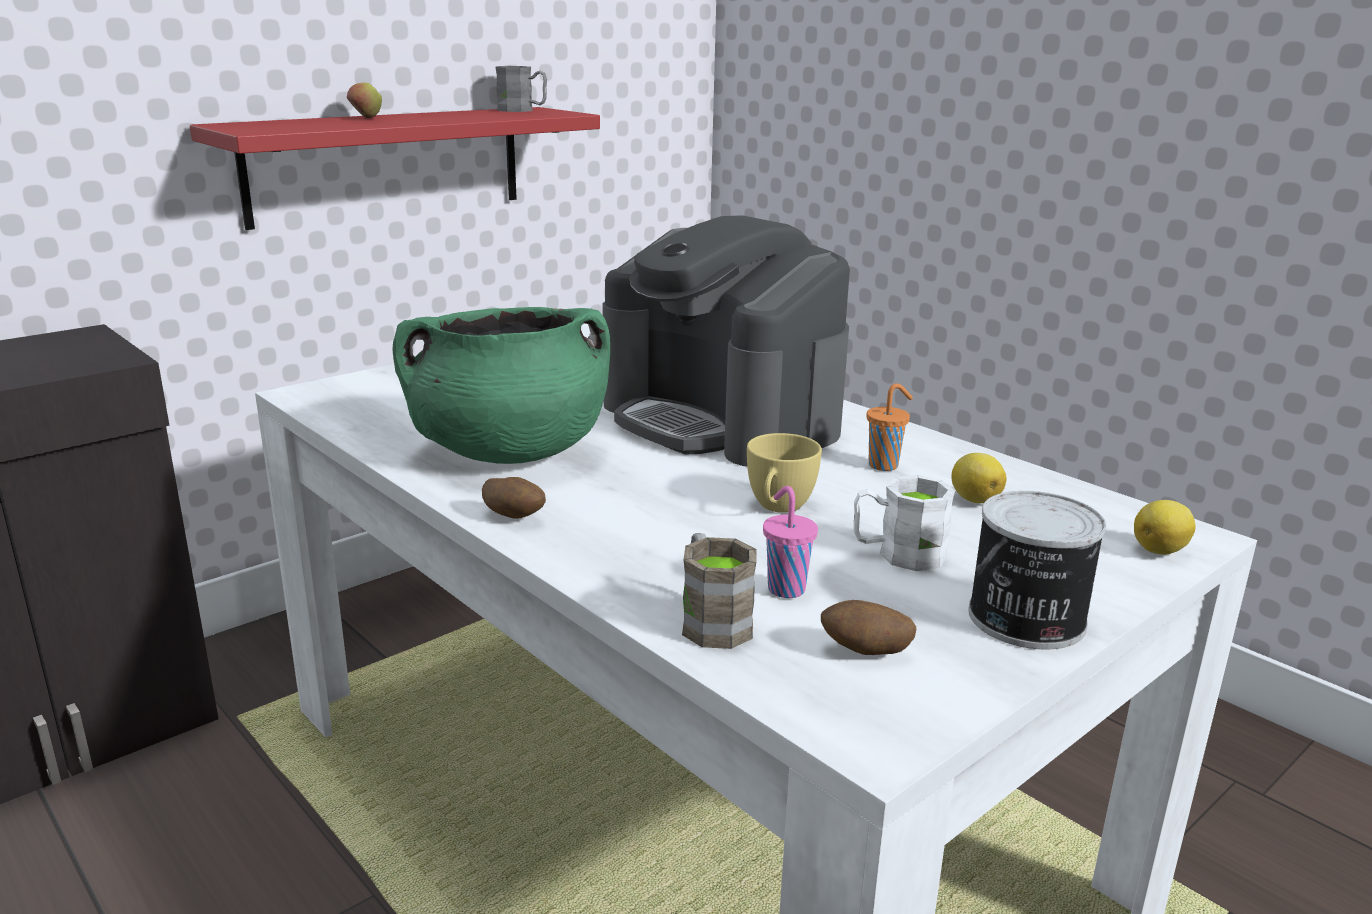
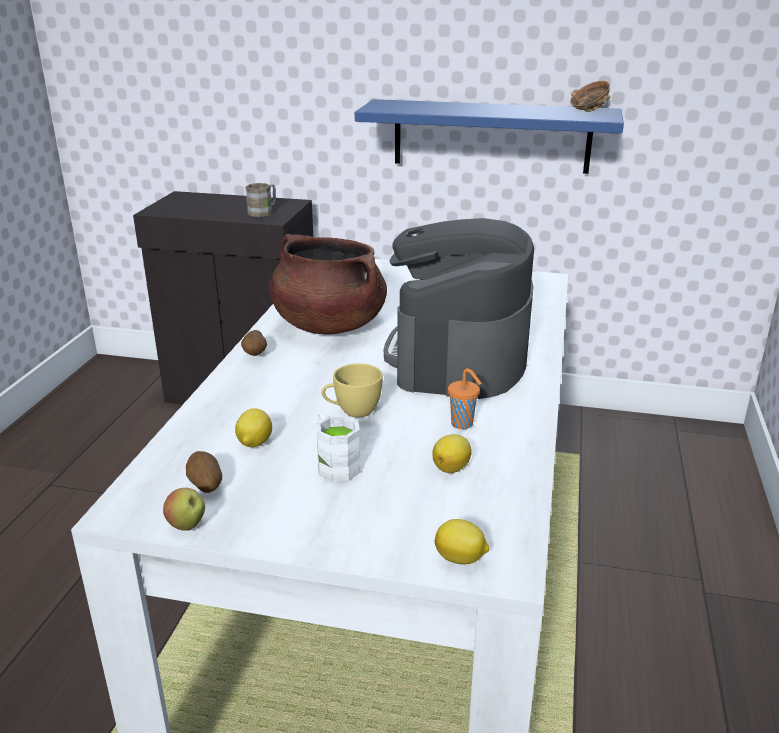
camera: 55 degrees right, 5 degrees up
red shelf [190,107,600,230] -> blue shelf [355,99,624,174]
apple [347,82,382,118] -> apple moved to [163,488,205,531]
green cooking pot [392,307,610,464] -> brown cooking pot [269,234,387,335]
grey mug [496,66,547,112] -> bowl [570,81,610,112]
brown mug [682,533,756,649] -> brown mug moved to [245,183,276,217]
pink cup [763,486,818,598] -> lemon [235,408,272,447]
can [968,491,1106,649] -> none

